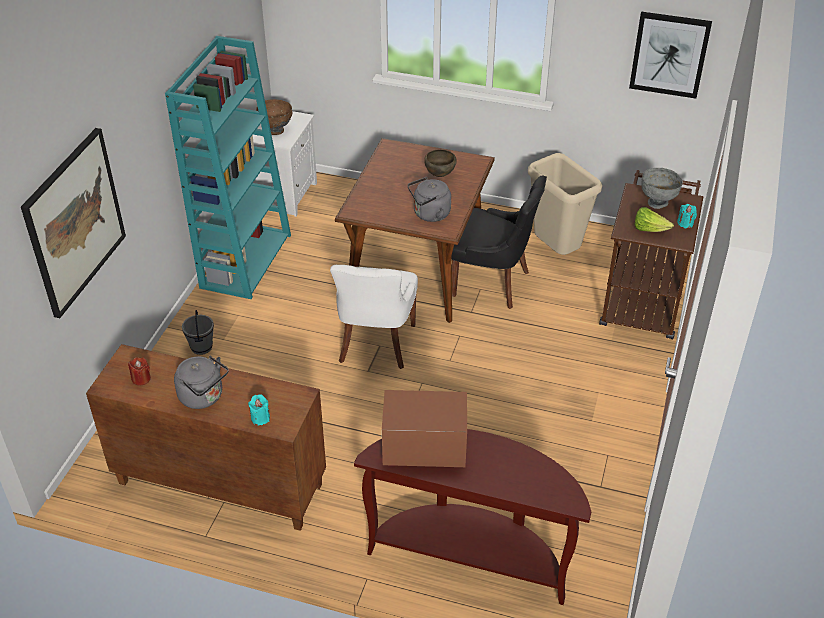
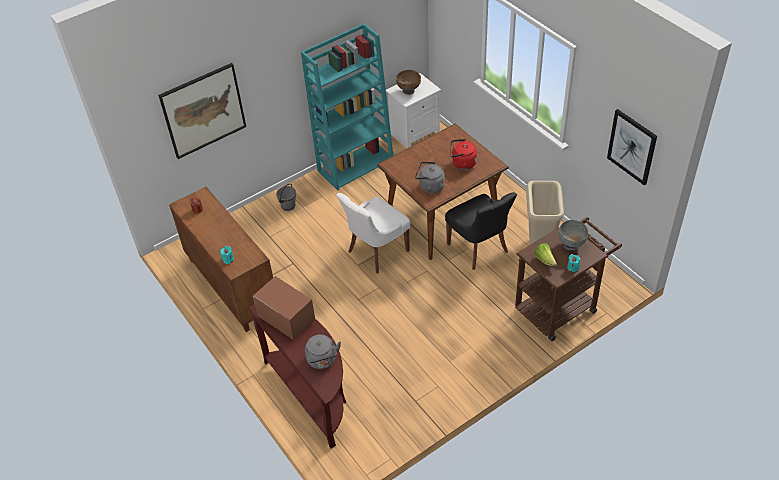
camera: 40 degrees right, 5 degrees up
grey kettle [174,356,229,409] -> grey kettle moved to [305,334,341,369]
brown bowl [424,149,457,177] -> red kettle [450,139,477,170]

